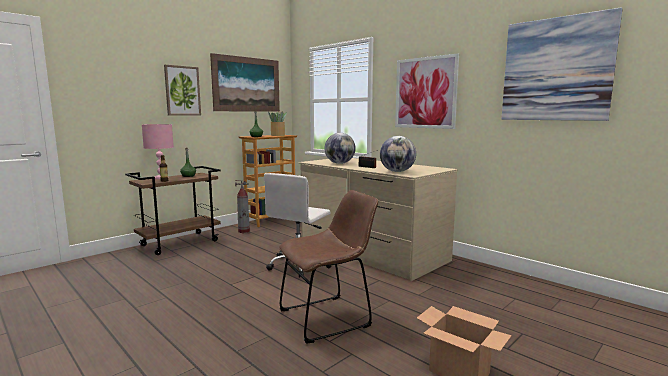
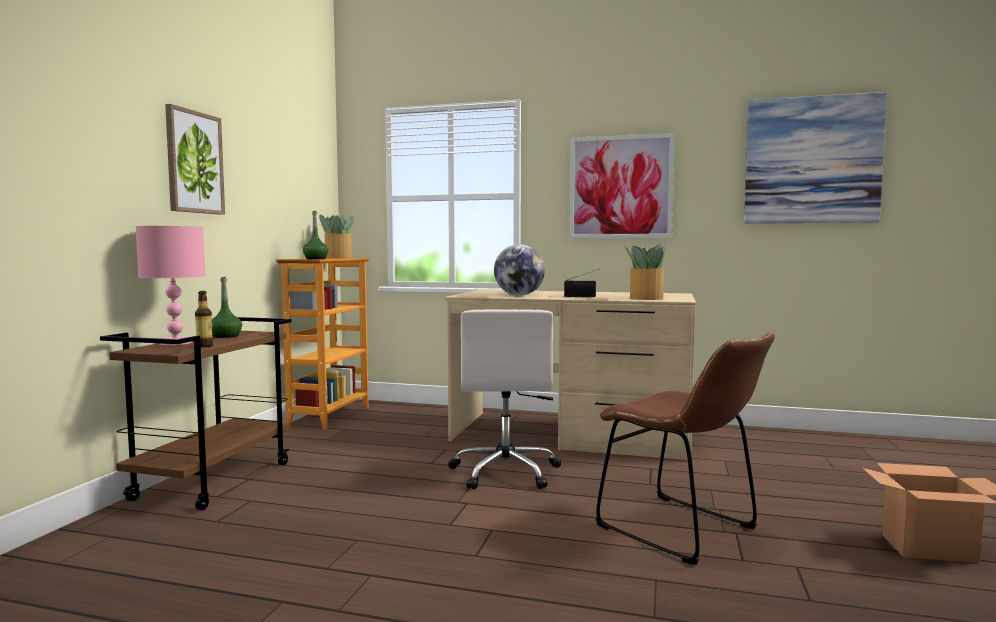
camera: 30 degrees left, 5 degrees down
picture [210,53,280,112] -> none
fire extinguisher [235,180,250,233] -> none
brown chair [279,190,378,344] -> brown chair turned 105 degrees clockwise [596,332,775,565]
globe [380,136,416,172] -> potted plant [625,244,665,300]

